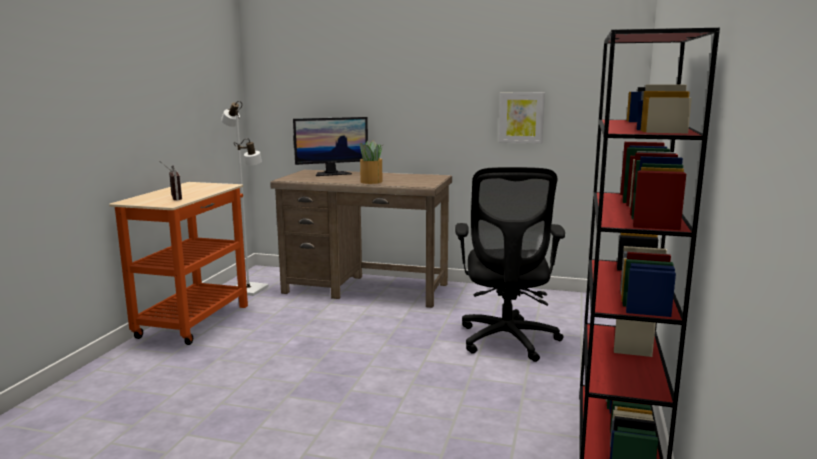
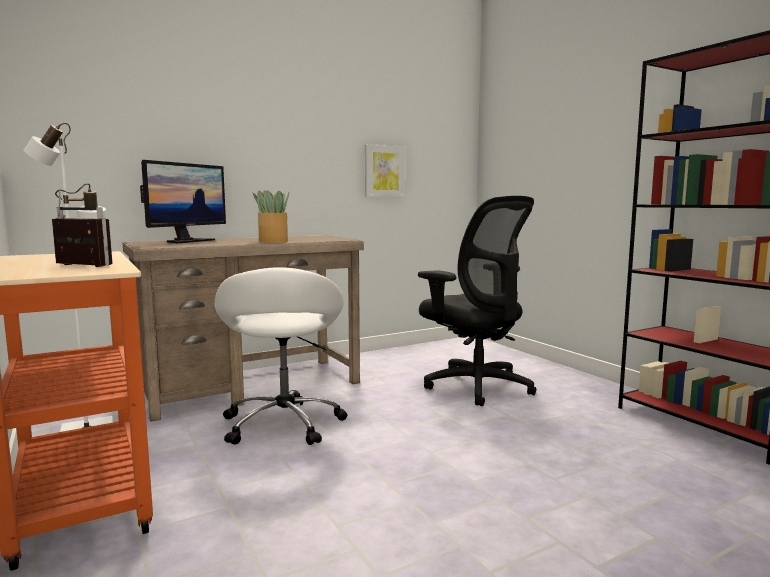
camera: 45 degrees left, 5 degrees down
none -> white office chair [215,267,347,445]

